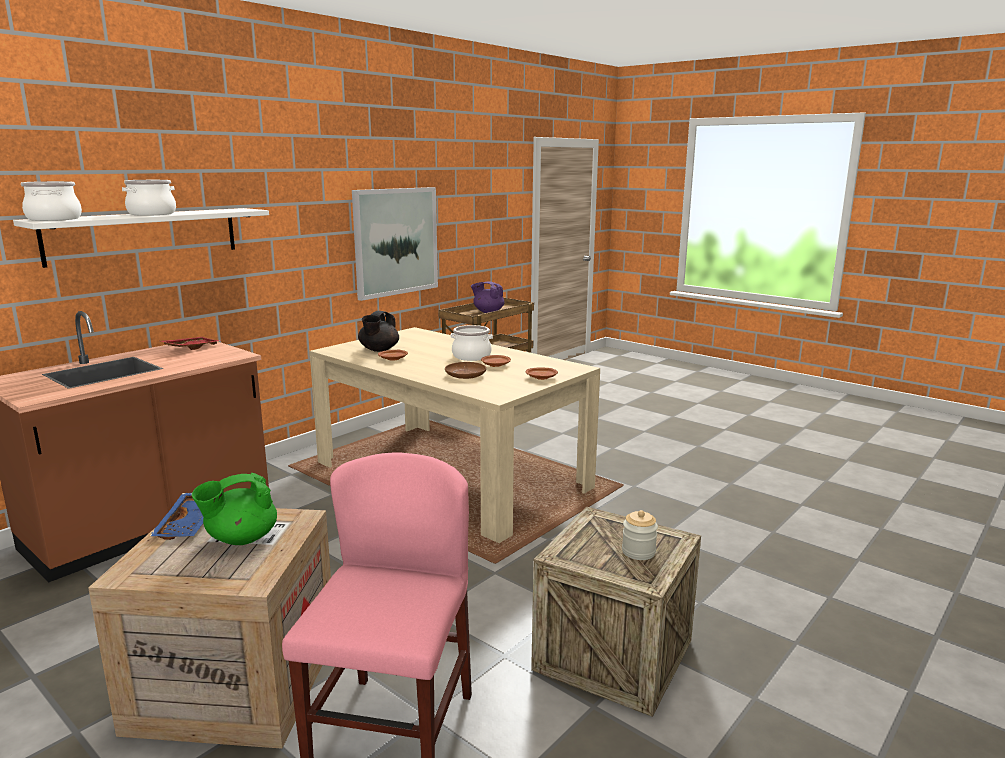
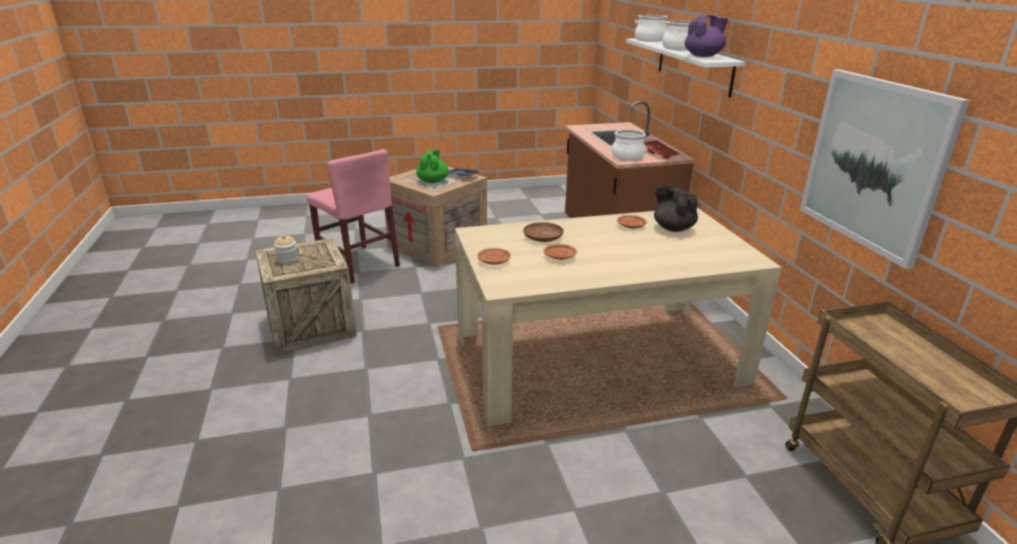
camera: 125 degrees right, 10 degrees up
cooking pot [450,325,493,361] -> cooking pot moved to [612,130,646,161]
purple teapot [471,281,504,313] -> purple teapot moved to [685,15,728,57]

